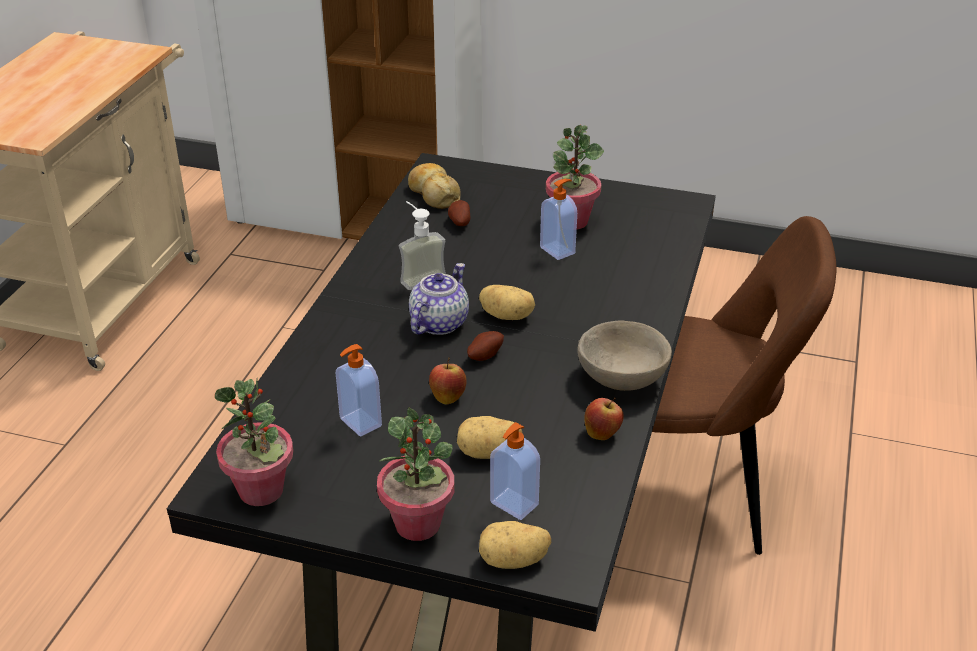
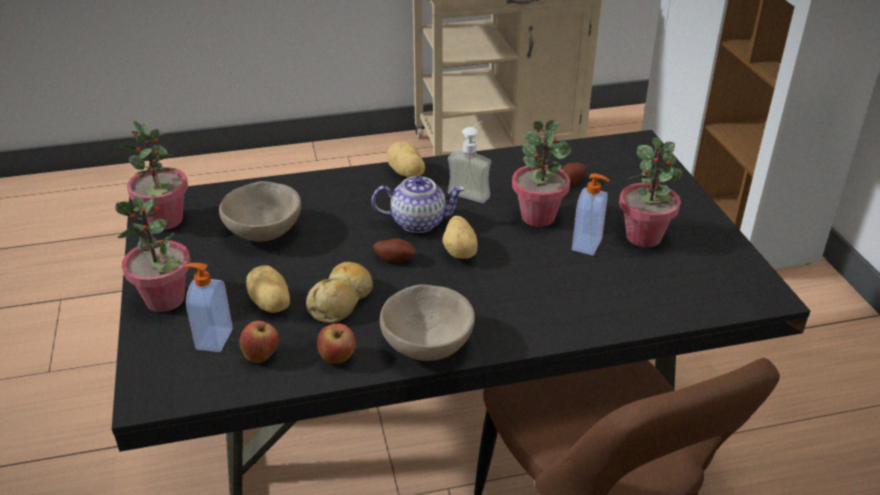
camera: 60 degrees right, 0 degrees up
soap dispenser [336,344,382,437] -> beige bowl [219,181,301,241]
bread [408,163,461,209] -> bread moved to [306,262,373,323]
apple [429,357,467,405] -> apple moved to [240,321,279,363]
potato [479,521,551,569] -> potato moved to [387,141,425,177]
none -> potted plant [512,120,572,227]

